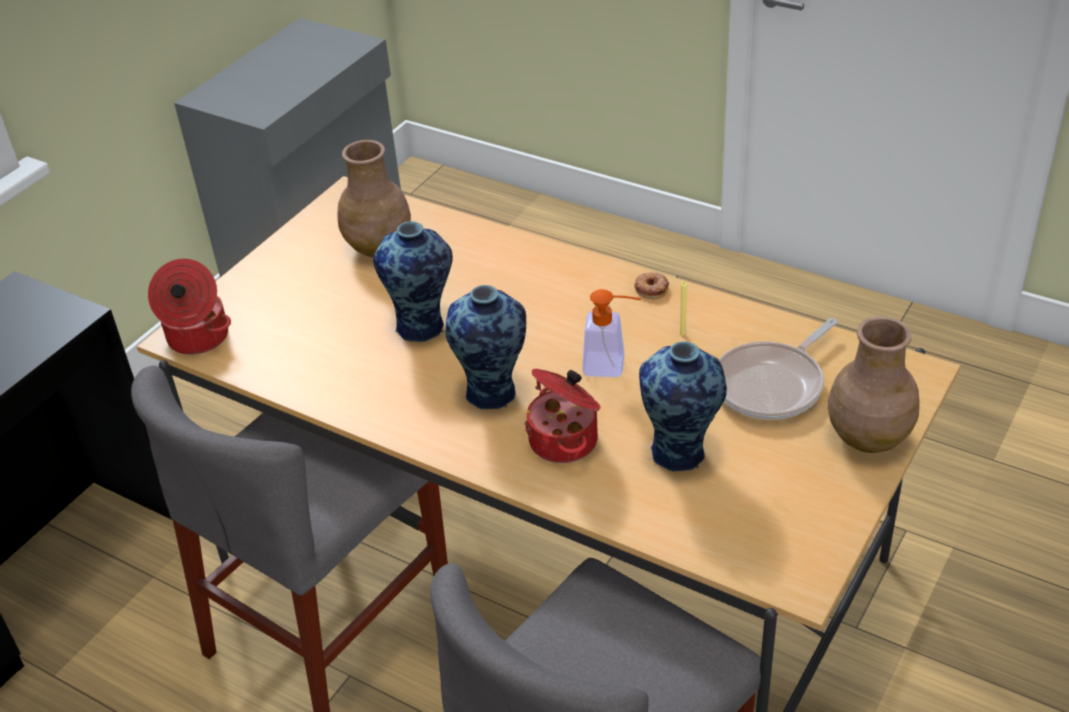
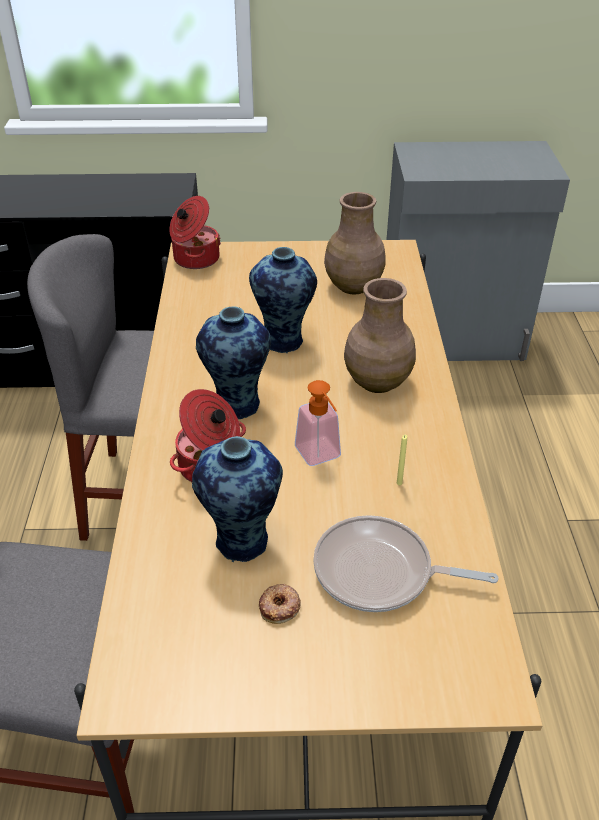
camera: 55 degrees right, 0 degrees up
donut [635,272,669,299] -> donut moved to [259,584,301,624]
brown vase [827,316,919,453] -> brown vase moved to [344,278,416,393]

